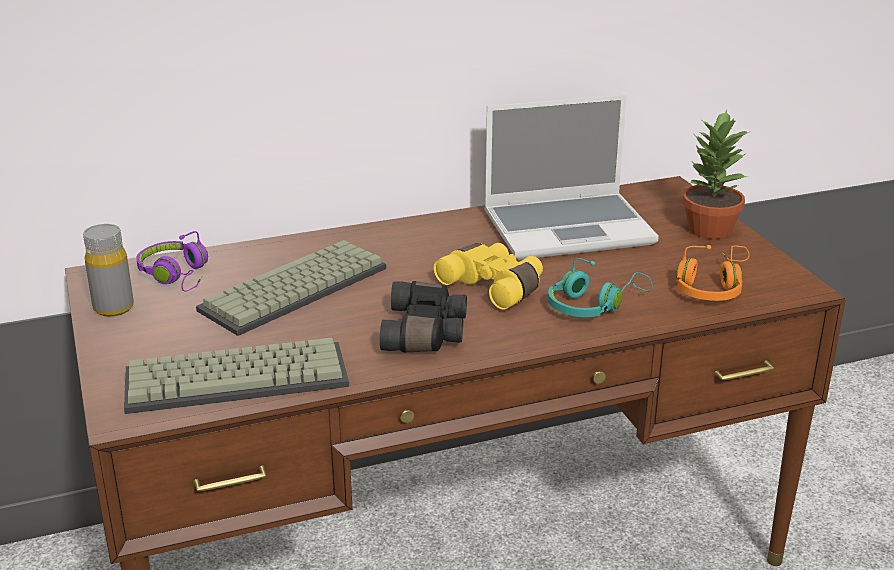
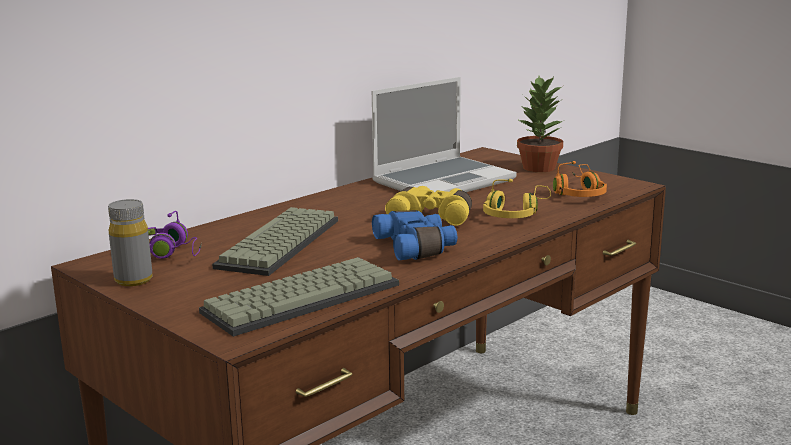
camera: 25 degrees left, 10 degrees down
black binoculars [380,281,467,353] -> blue binoculars [372,210,457,260]
turquoise headphones [548,258,652,317] -> yellow headphones [483,179,551,218]

